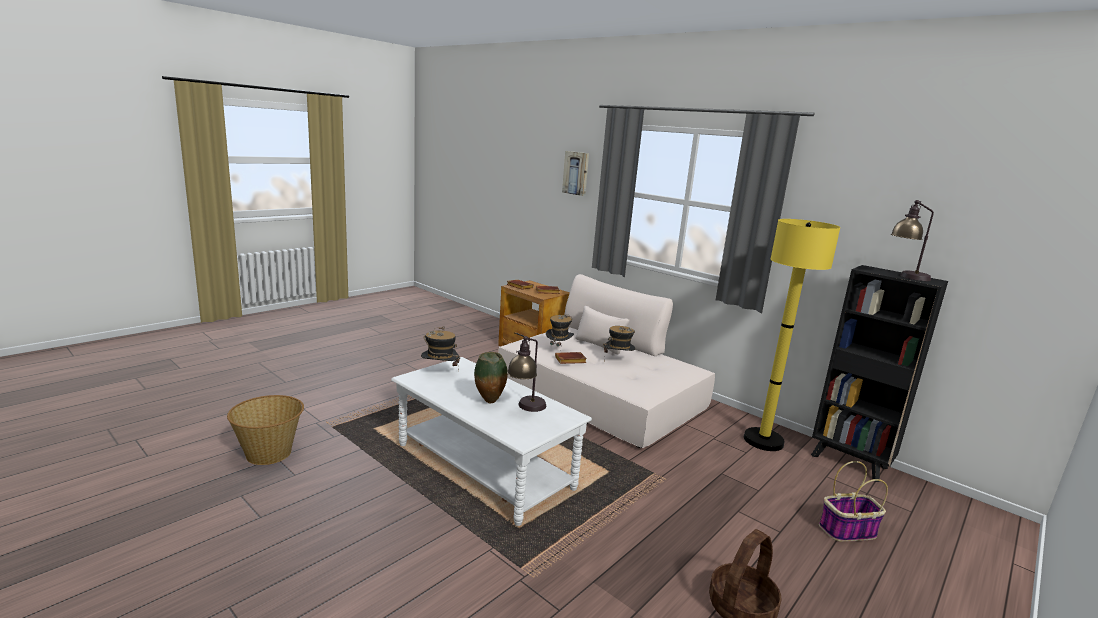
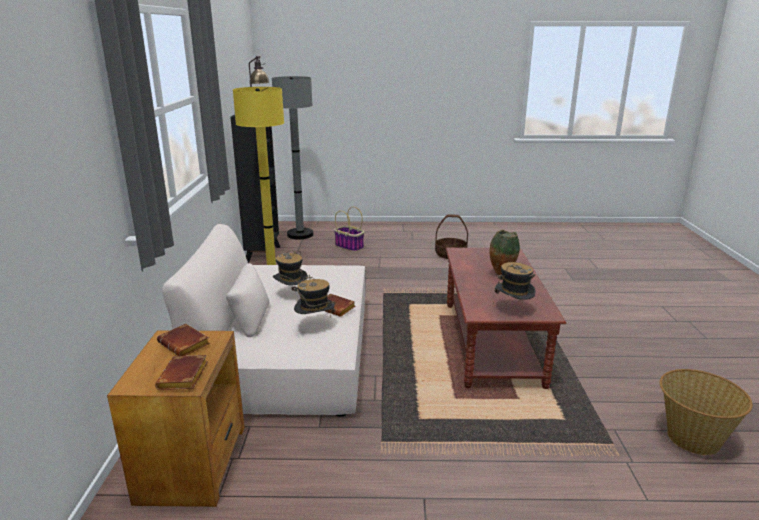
camera: 130 degrees left, 5 degrees up
white coffee table [391,357,592,526] -> brown coffee table [446,248,566,389]
table lamp [507,336,546,412] -> none
picture [562,151,589,196] -> none
none -> grey floor lamp [272,76,314,239]

